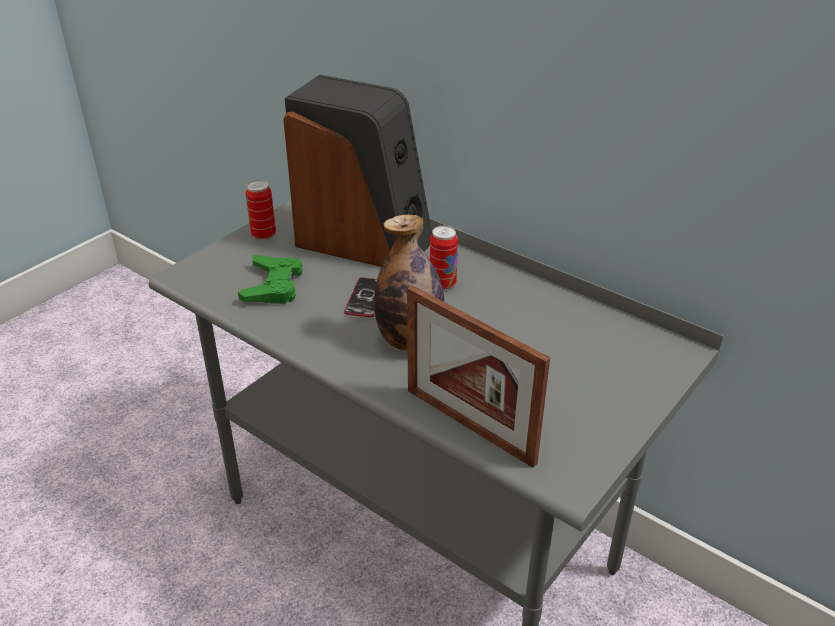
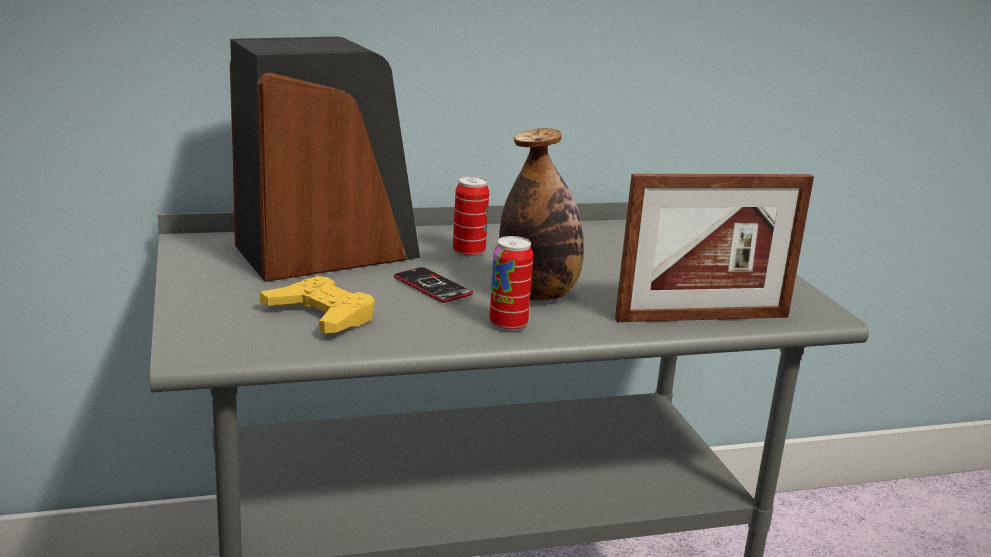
camera: 55 degrees left, 15 degrees down
green game controller [238,255,303,304] -> yellow game controller [260,276,375,333]
can [246,180,276,240] -> can moved to [489,236,533,331]

